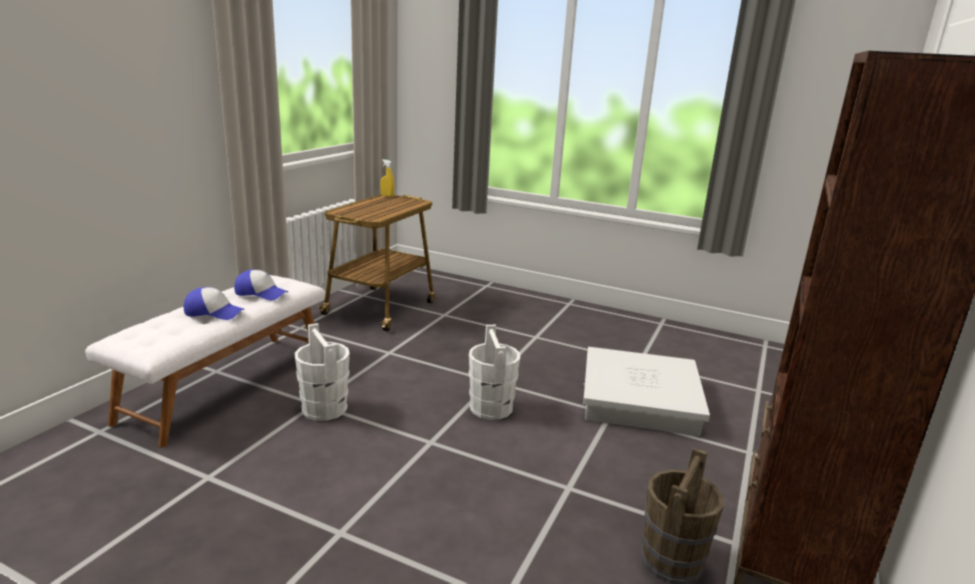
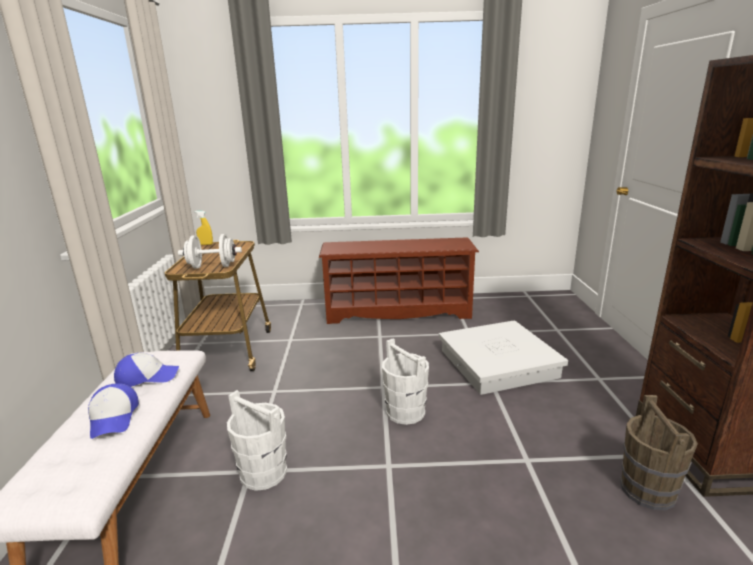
camera: 25 degrees left, 0 degrees up
cap [184,287,244,320] -> cap turned 90 degrees clockwise [88,383,139,439]
none -> white dumbbell [178,234,242,269]
none -> brown shoe rack [319,237,479,324]

